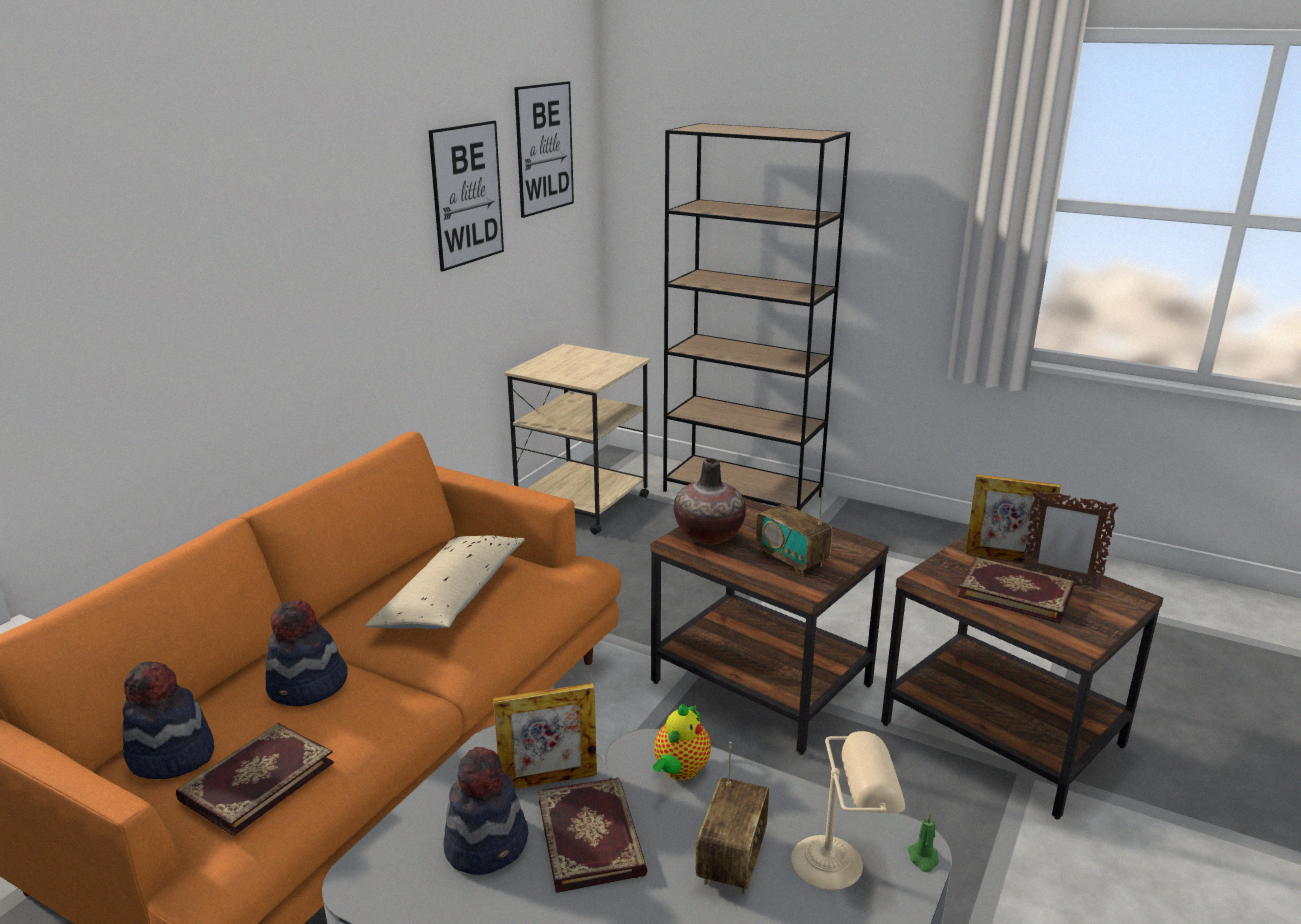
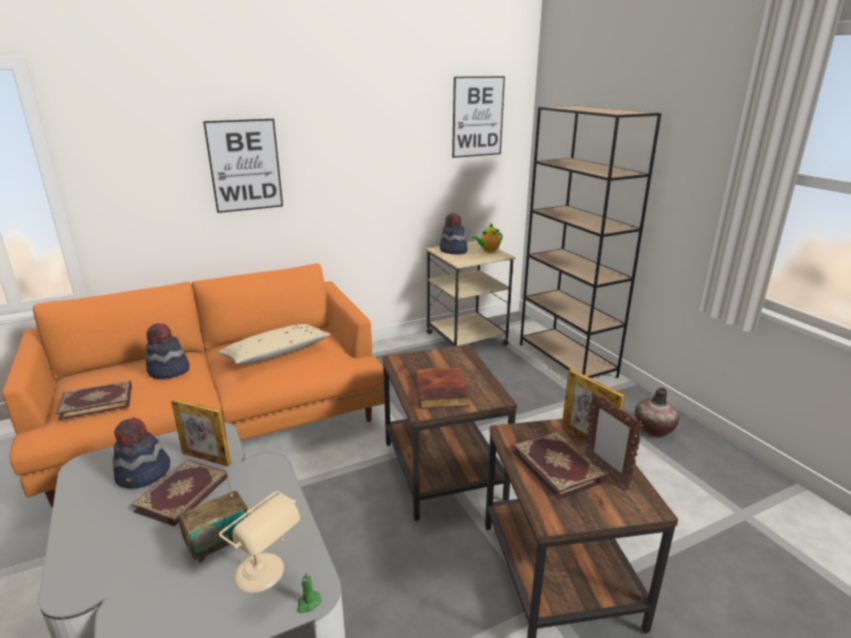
camera: 35 degrees right, 0 degrees up
hat [122,661,214,779] -> hat moved to [440,213,468,254]
picture [429,121,504,271] -> picture moved to [203,119,283,213]
teapot [653,704,711,780] -> teapot moved to [472,223,502,252]
vase [674,458,746,544] -> vase moved to [635,387,679,436]
radio [756,488,832,576] -> book [415,367,469,409]

